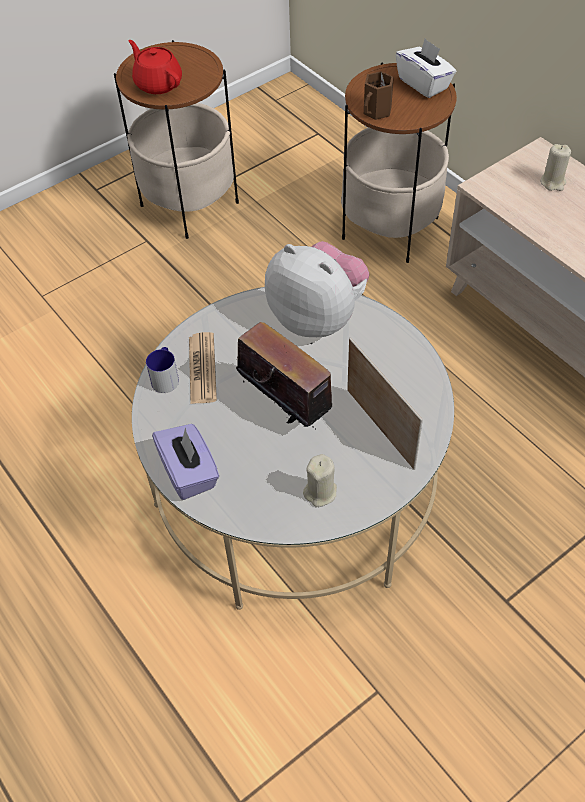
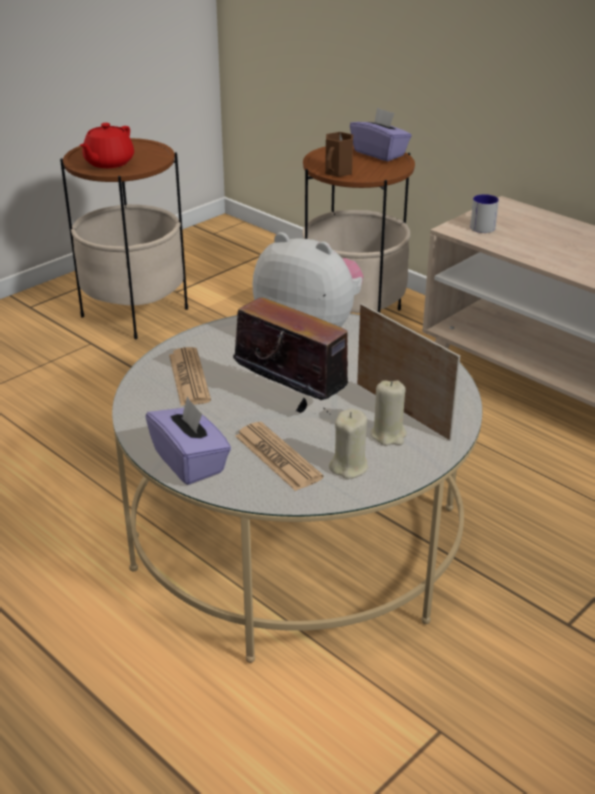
camera: 10 degrees left, 20 degrees down
red teapot [129,40,182,94] -> red teapot turned 105 degrees counterclockwise [80,123,134,168]
mug [146,347,179,393] -> mug moved to [470,194,499,233]
white tissue box [396,38,456,98] -> purple tissue box [350,108,412,161]
beige candle [540,144,571,191] -> beige candle moved to [370,380,407,445]
none -> newspaper [235,422,324,491]

